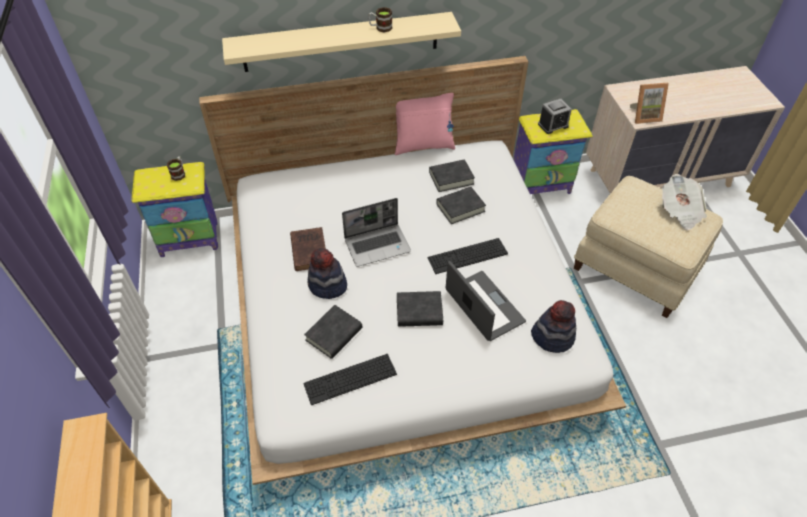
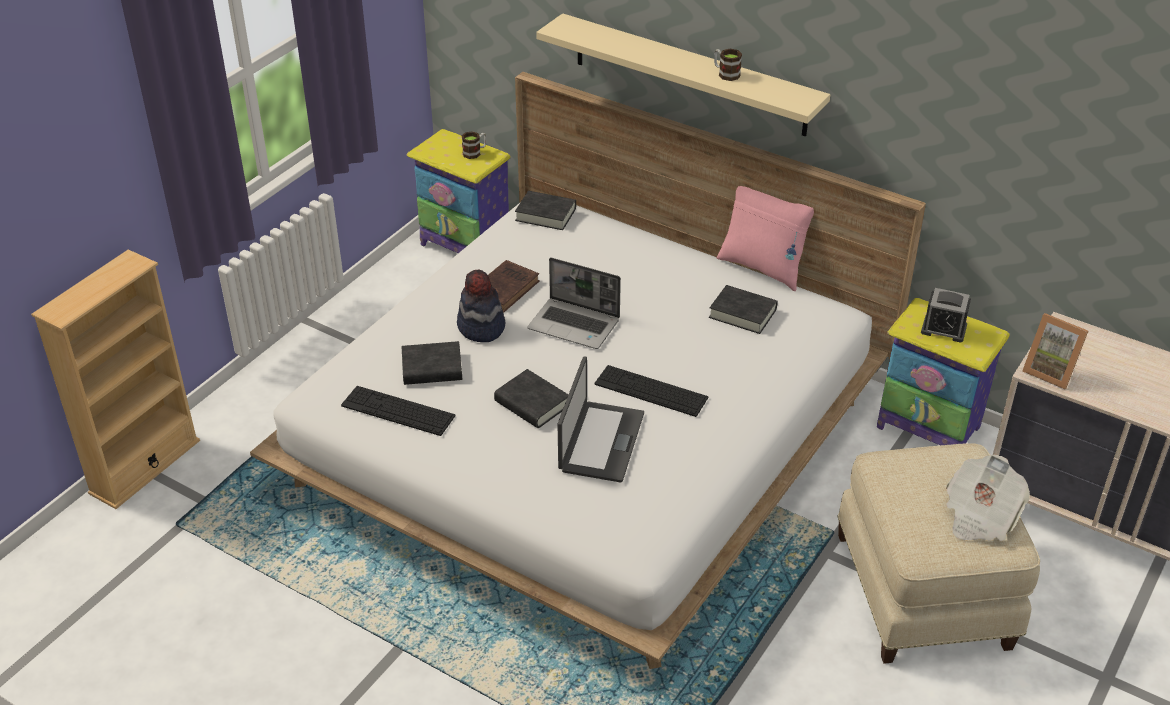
camera: 45 degrees right, 10 degrees down
black book [436,187,486,224] -> black book moved to [515,191,576,230]
hat [531,300,576,353] -> none

